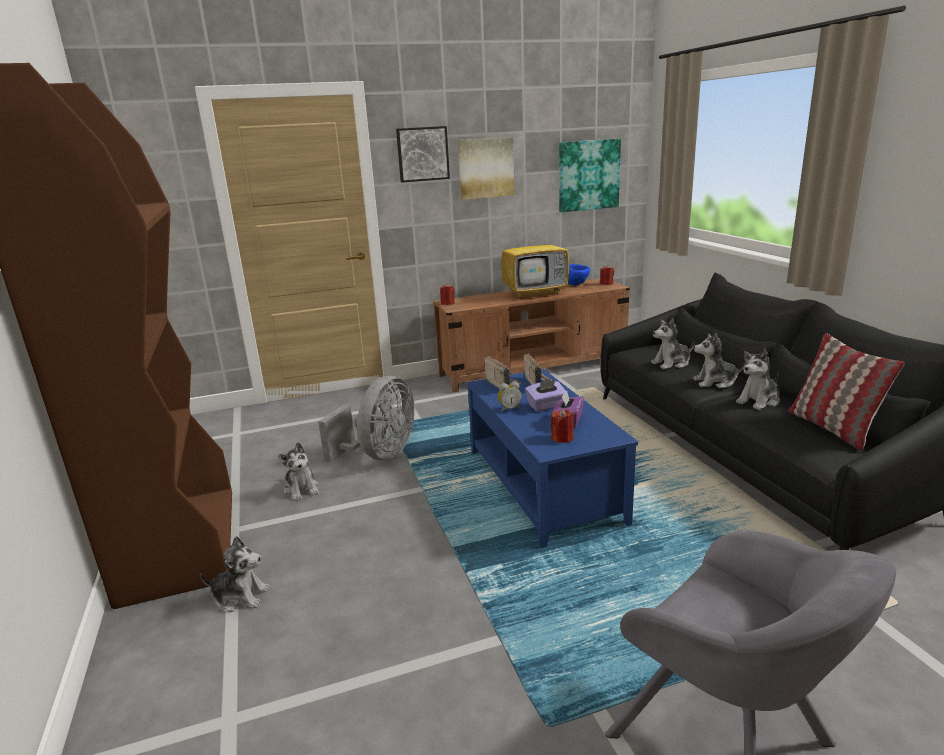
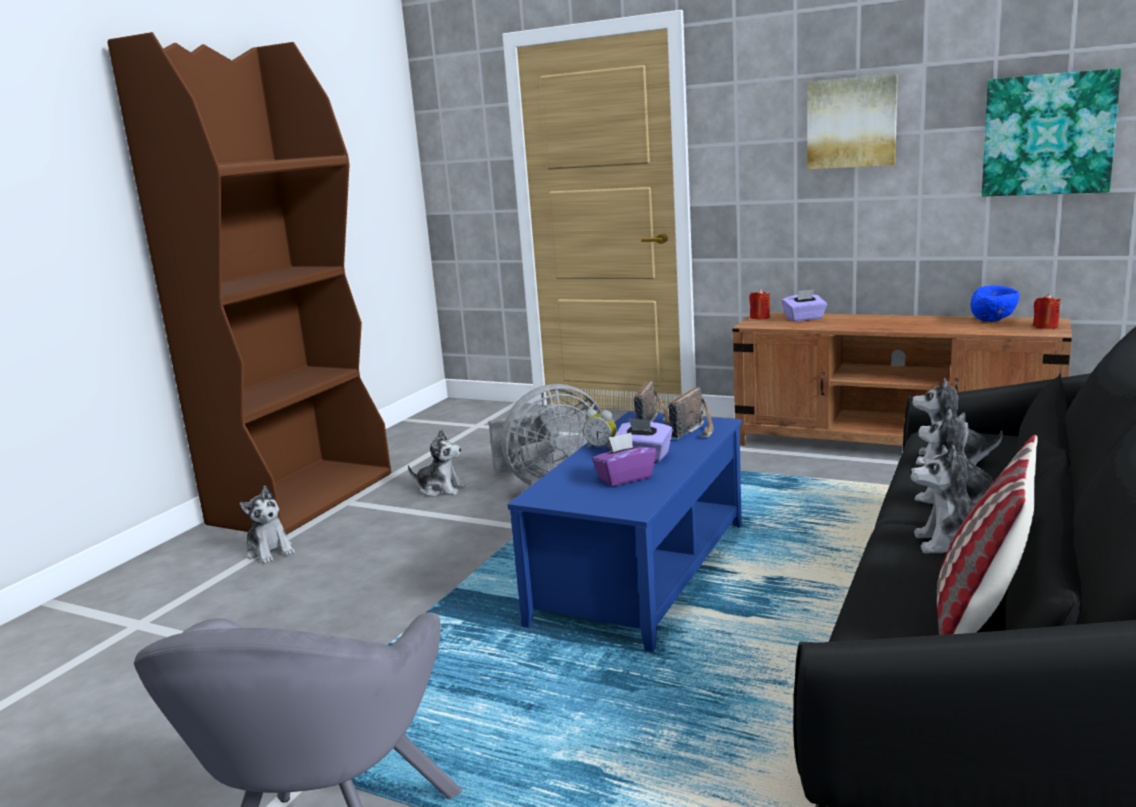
camera: 45 degrees right, 5 degrees down
plush toy [278,442,319,501] -> plush toy turned 90 degrees counterclockwise [408,429,466,497]
picture [396,126,450,182] -> none
television [501,227,569,299] -> none
red candle [551,408,574,443] -> none
none -> purple tissue box [782,289,827,322]

